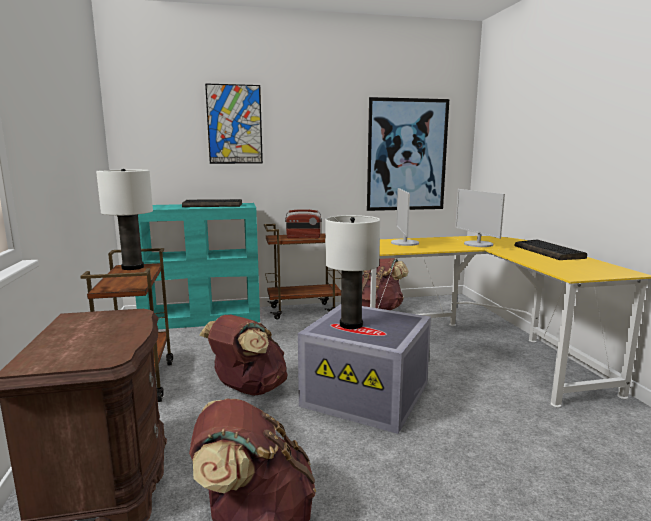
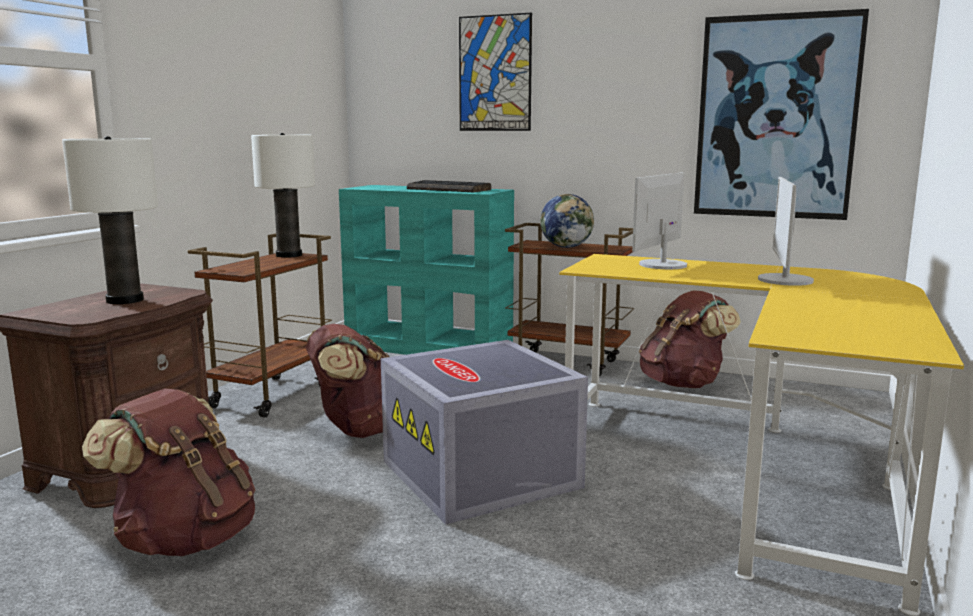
camera: 35 degrees right, 0 degrees up
radio [285,209,322,238] -> globe [540,194,594,248]
white table lamp [325,215,380,329] -> white table lamp moved to [62,136,158,304]
keyboard [515,240,587,260] -> none

